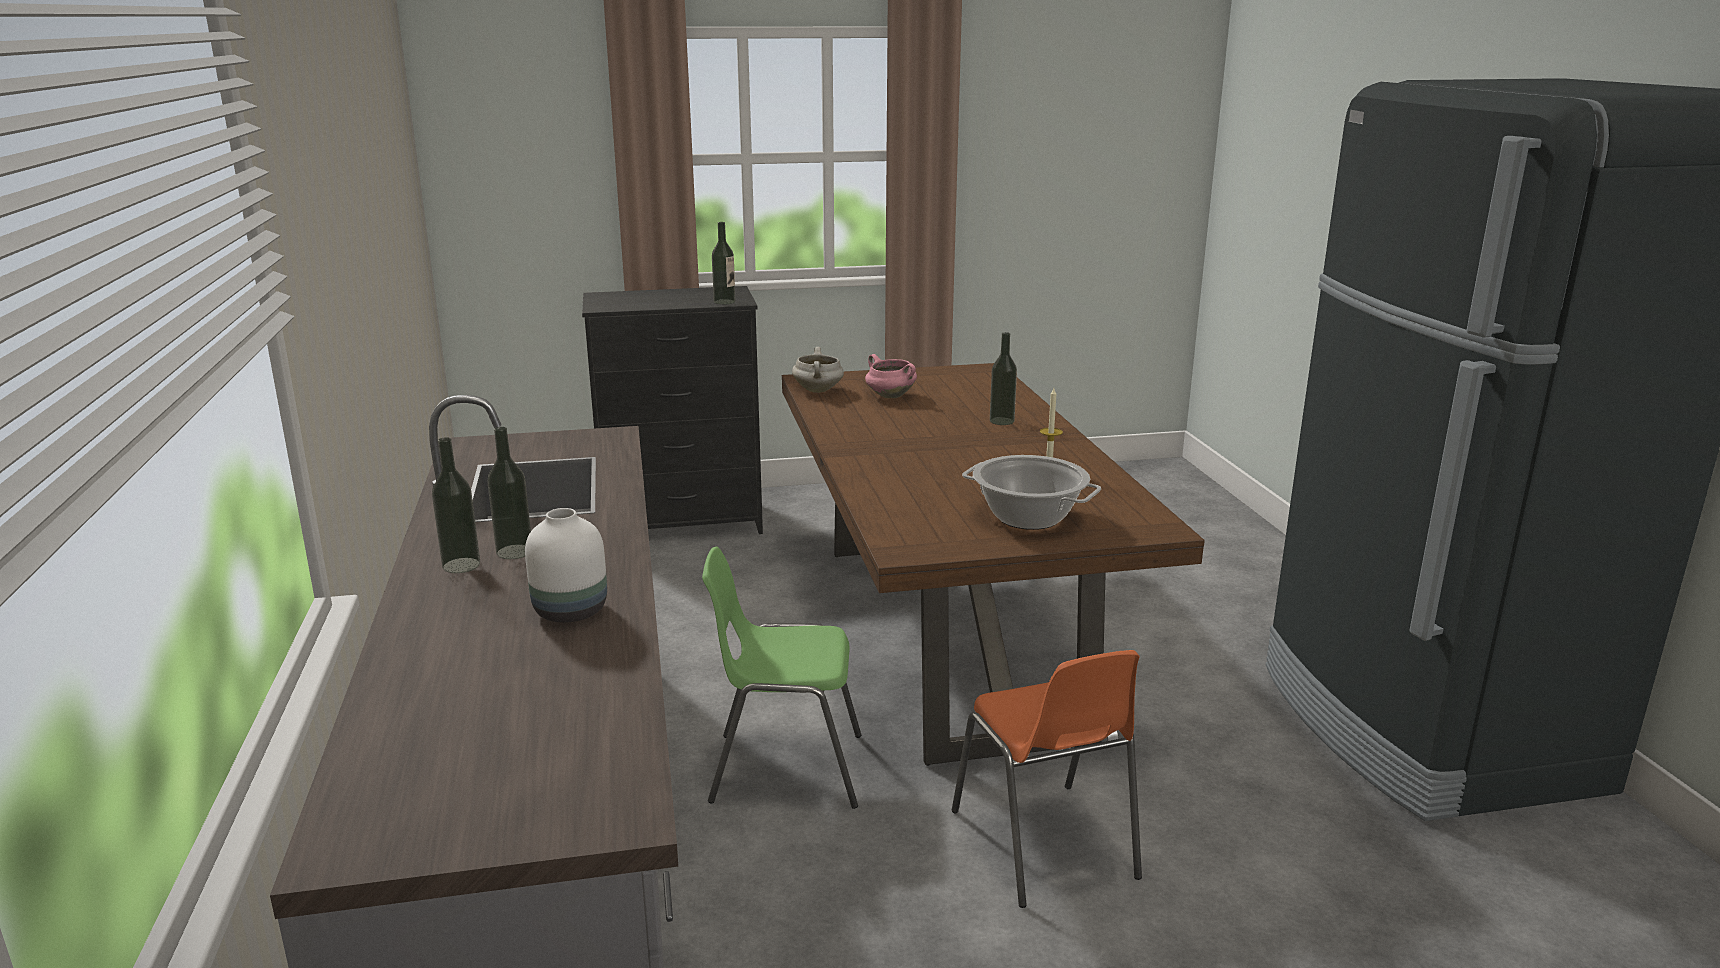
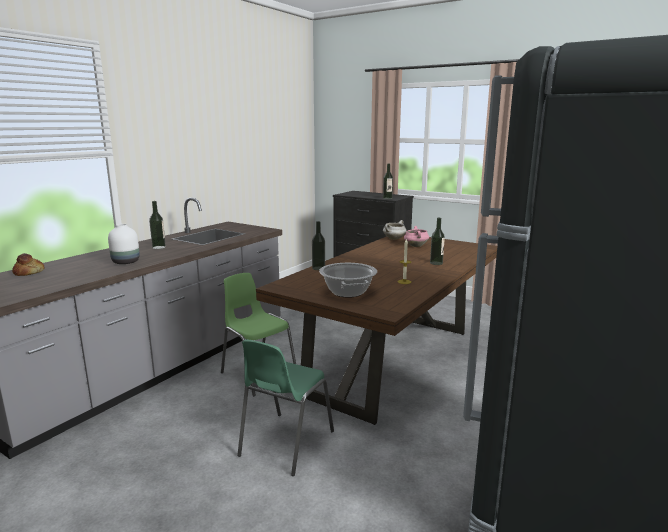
camera: 45 degrees right, 5 degrees down
bottle [432,437,480,573] -> bottle moved to [312,221,325,270]
orange chair [952,650,1142,908] -> green chair [237,339,334,476]
none -> bread [12,253,45,276]

